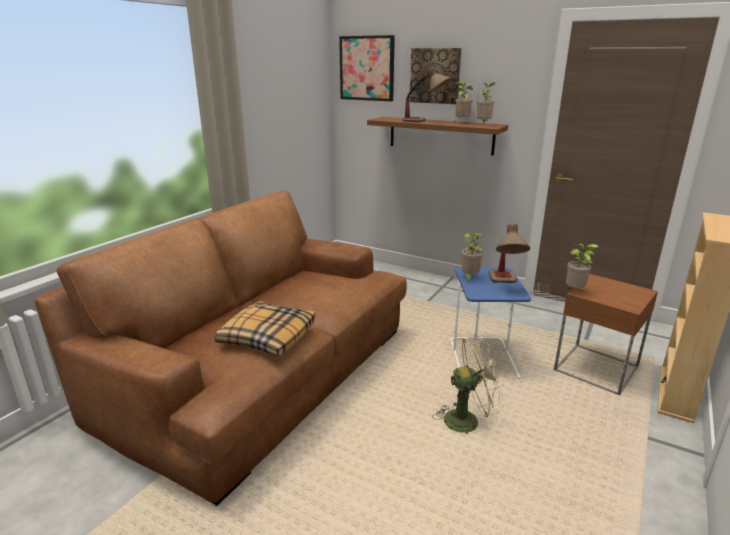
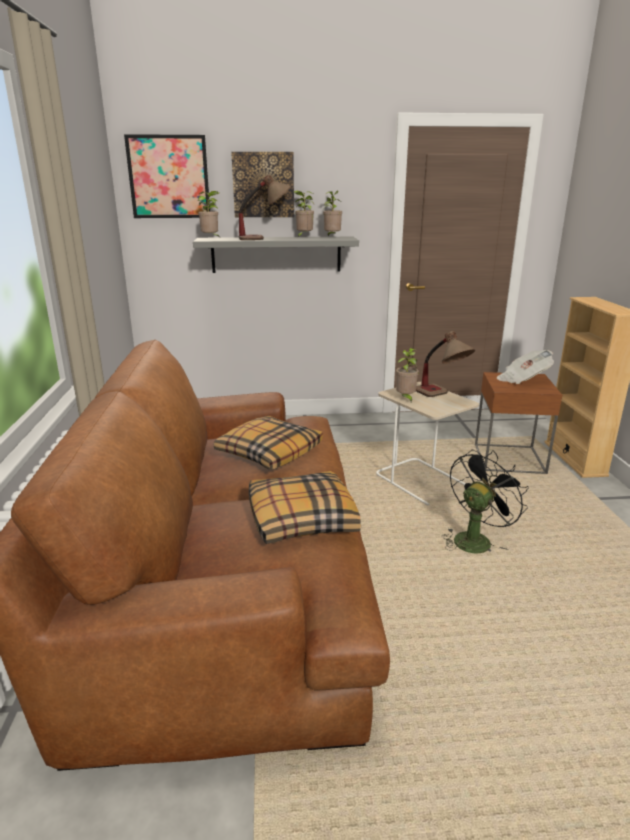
camera: 35 degrees left, 0 degrees up
brown shelf [367,117,508,156] -> grey shelf [193,237,359,273]
beige fan [435,336,505,439] -> black fan [443,450,529,553]
blue side table [450,267,531,379] -> beige side table [376,382,479,505]
potted plant [566,244,599,290] -> potted plant moved to [198,191,219,236]
none -> pillow [214,416,323,470]
none -> newspaper [497,350,554,384]

